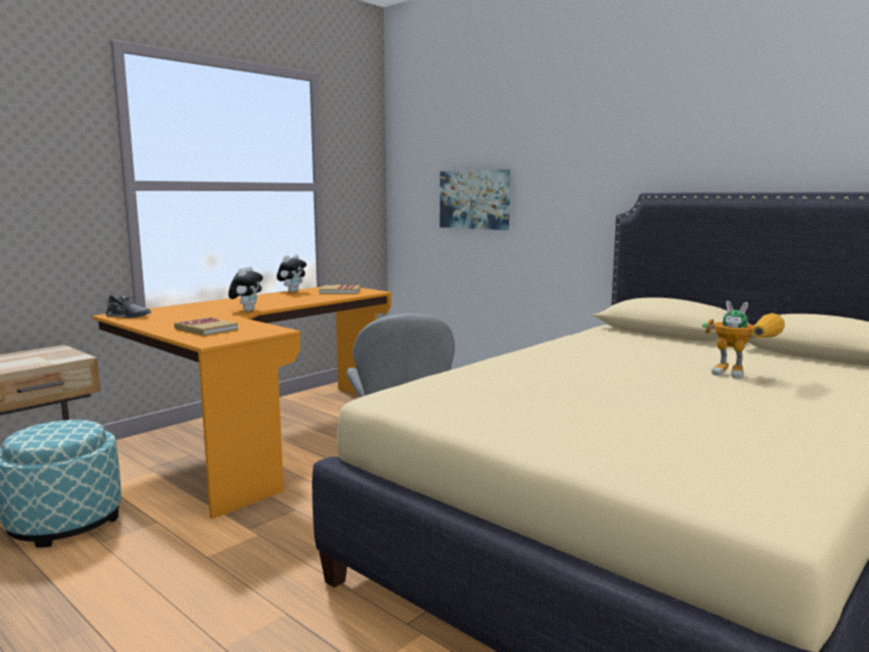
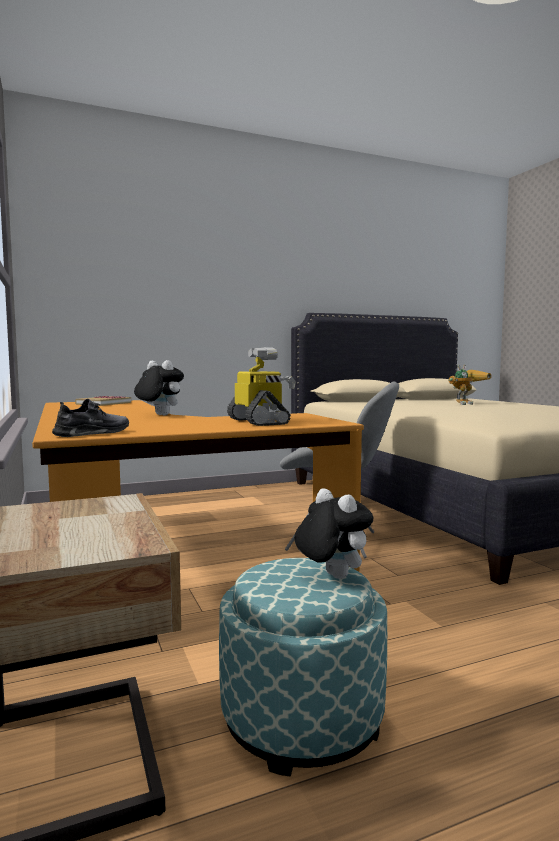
camera: 65 degrees left, 5 degrees down
book [174,317,238,336] -> toy robot [227,347,296,426]
plush toy [277,255,307,292] -> plush toy moved to [294,488,373,579]
picture [440,170,510,230] -> none

